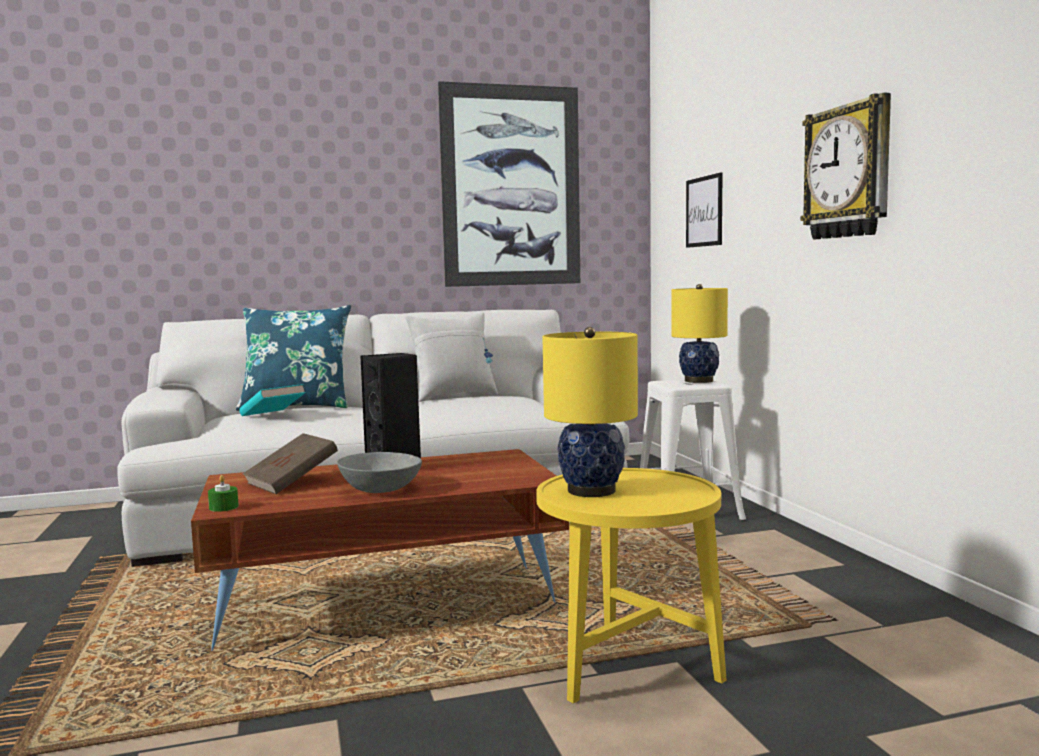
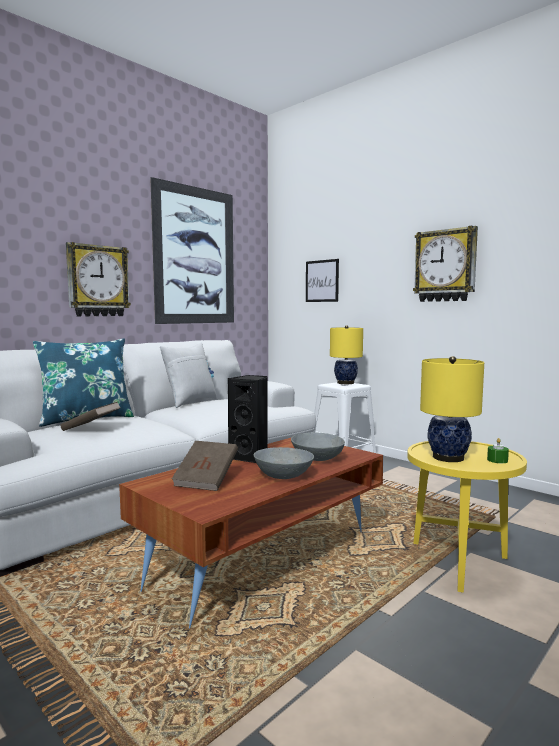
camera: 30 degrees left, 0 degrees up
green candle [208,475,239,512] -> green candle moved to [487,438,509,463]
turquoise book [239,384,306,416] -> brown book [60,402,120,431]
none -> wall clock [66,242,131,316]
none -> grey bowl [291,432,345,461]

